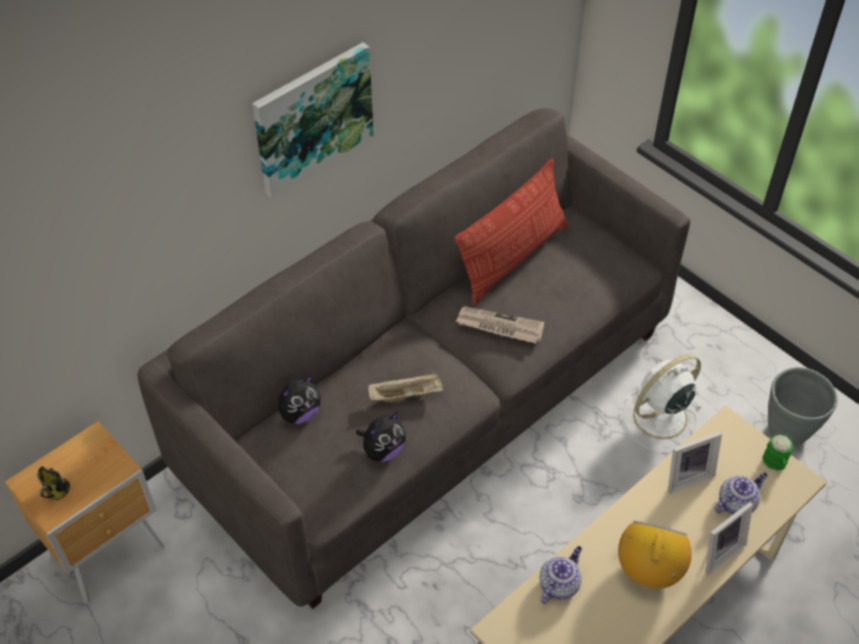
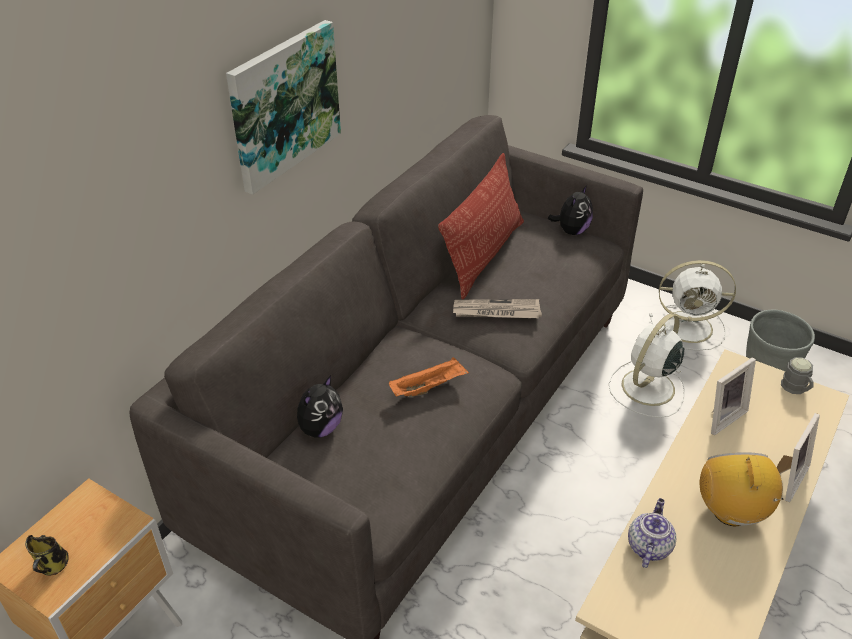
camera: 15 degrees left, 10 degrees down
plush toy [356,412,406,462] -> plush toy moved to [548,185,593,235]
beige tray [368,372,444,402] -> orange tray [389,357,469,397]
teapot [715,472,768,515] -> none
green mug [762,434,793,470] -> grey mug [781,357,814,394]
none -> white fan [649,260,736,351]

